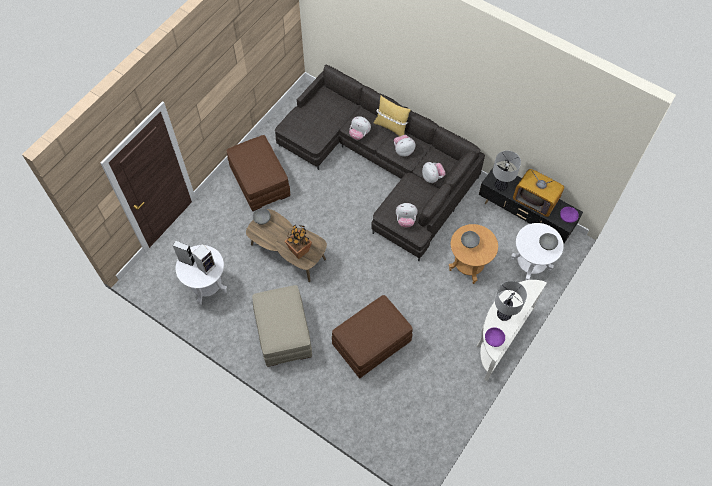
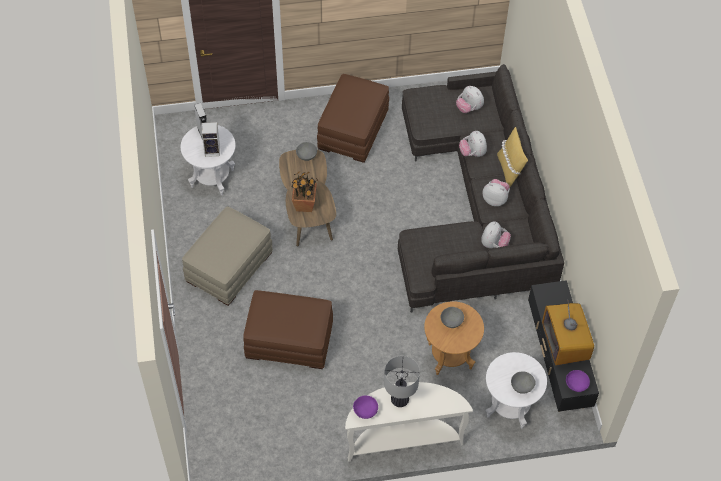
camera: 45 degrees right, 5 degrees down
plush toy [396,203,418,227] -> plush toy moved to [456,86,484,113]
table lamp [493,151,521,191] -> none

